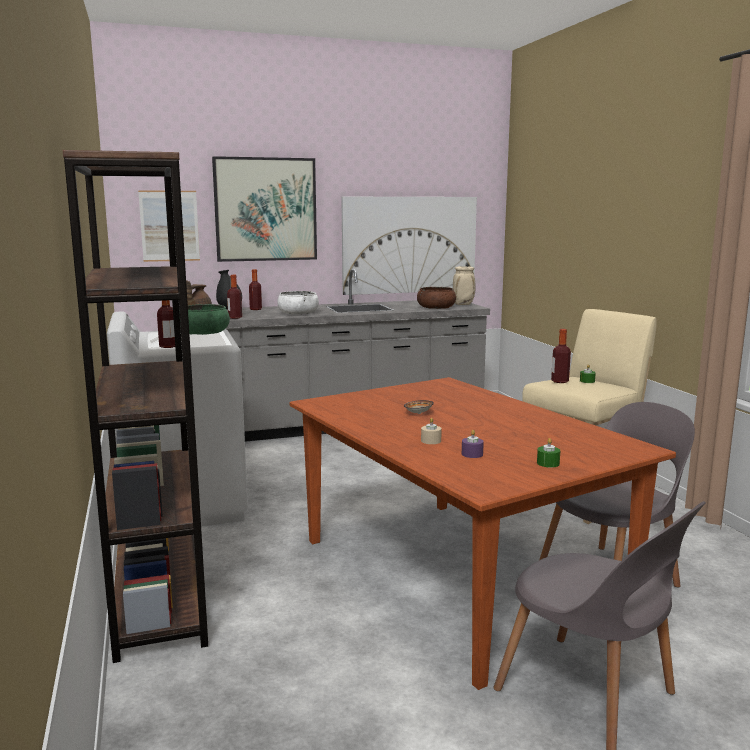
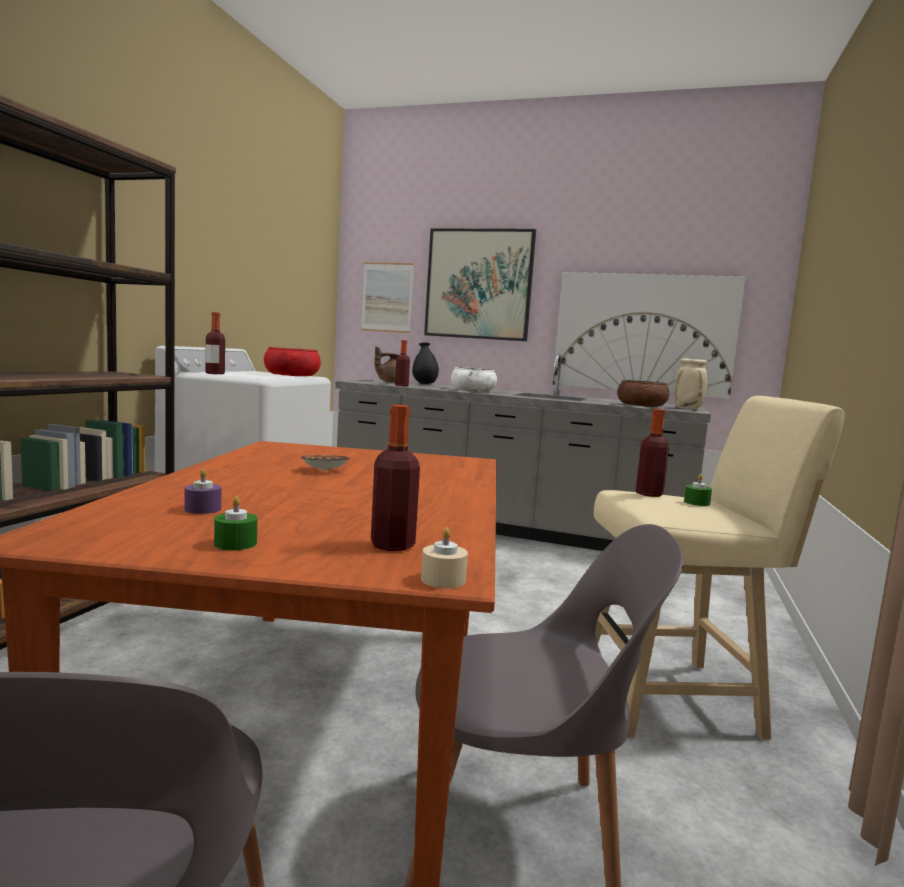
camera: 35 degrees right, 5 degrees down
green bowl [179,304,230,335] -> red bowl [264,347,321,376]
bottle [249,269,262,310] -> bottle moved to [371,404,420,551]
beige candle [421,418,442,444] -> beige candle moved to [421,527,468,589]

